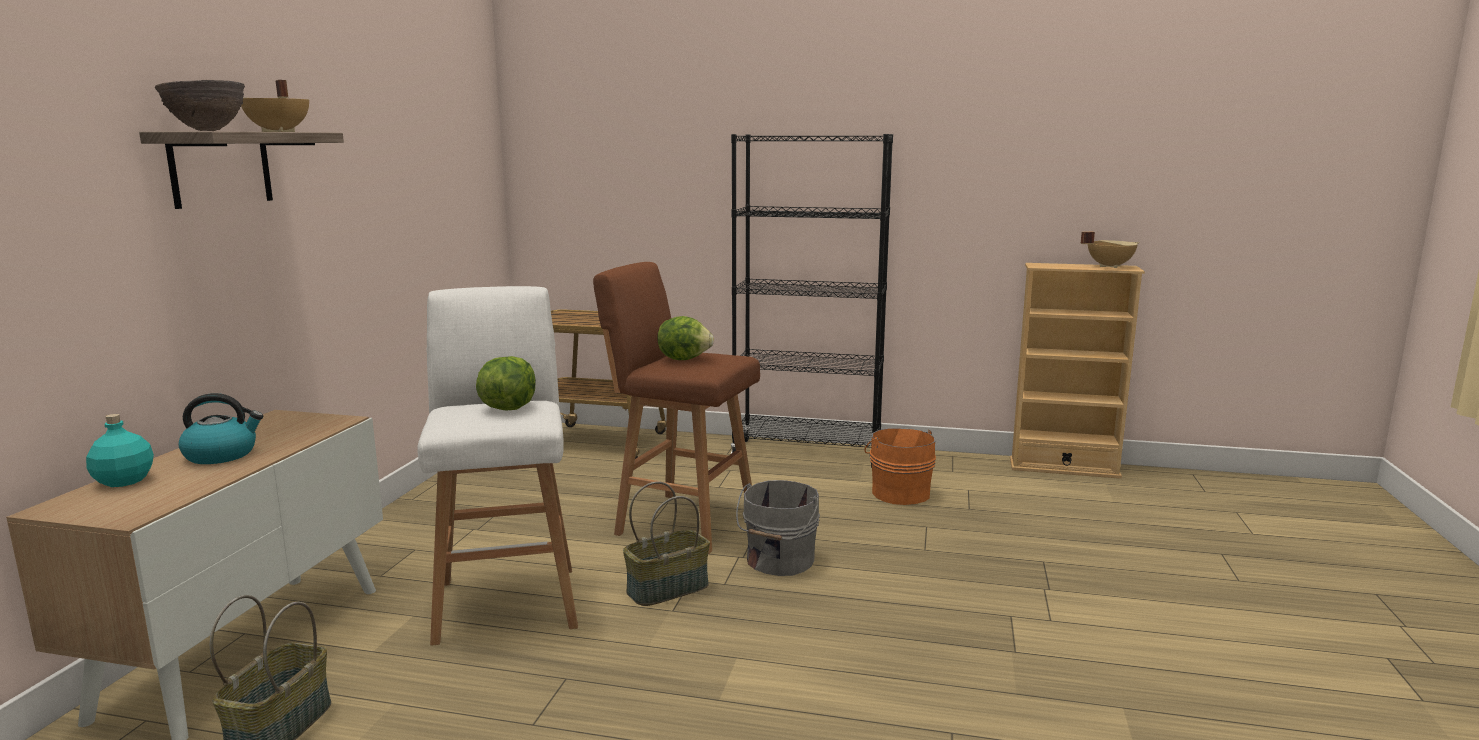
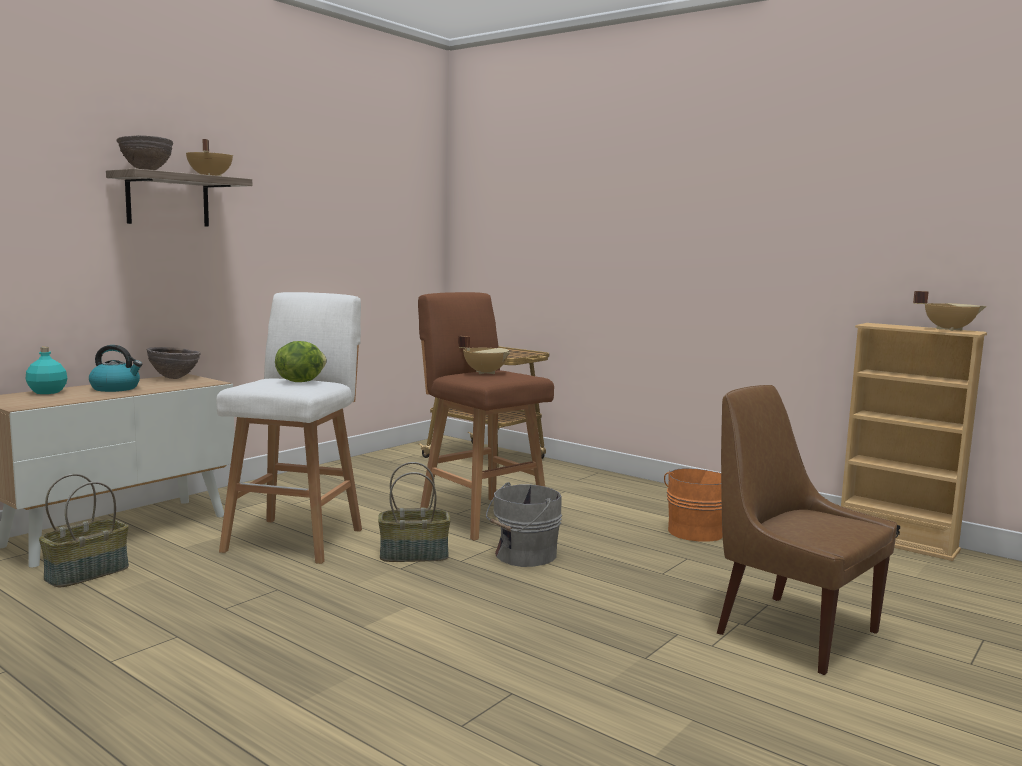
camera: 25 degrees right, 5 degrees down
lettuce [657,316,714,360] -> beige cooking pot [458,336,511,374]
black bookcase [731,134,893,468] -> none
none -> brown bowl [146,347,201,379]
none -> brown chair [717,385,897,675]

